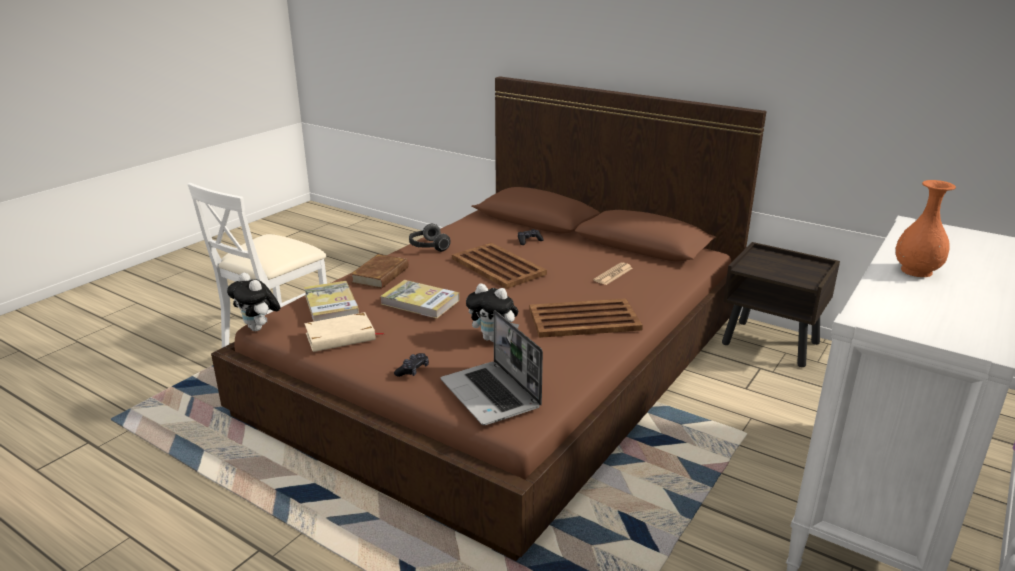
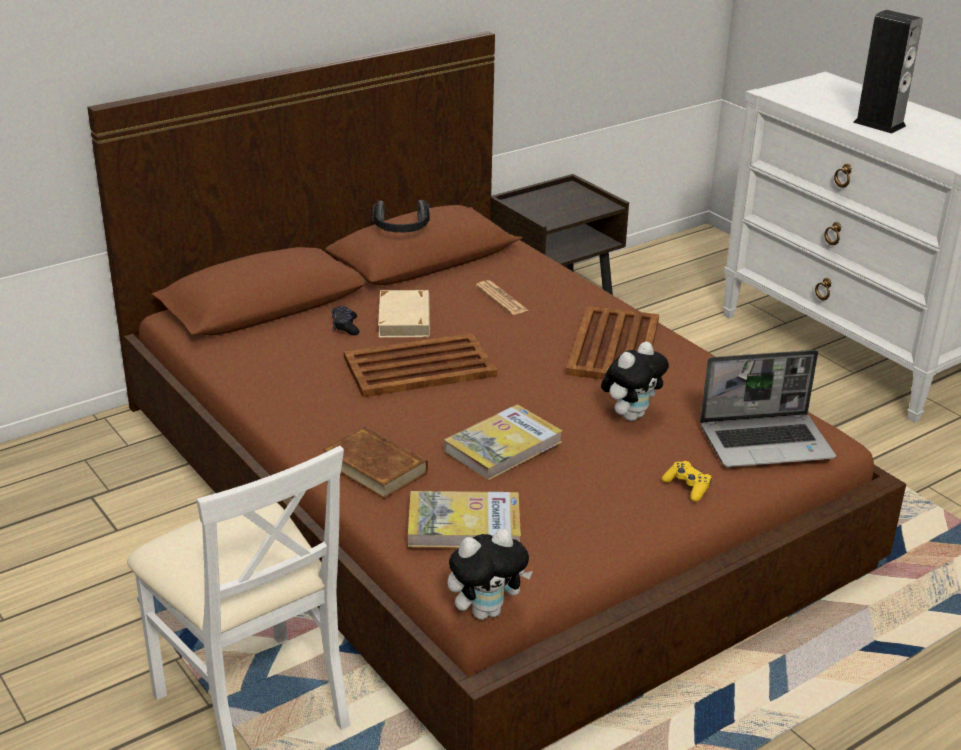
camera: 70 degrees left, 5 degrees up
beige book [304,312,383,352] -> beige book moved to [378,290,430,338]
black game controller [394,353,429,377] -> yellow game controller [662,461,712,502]
headphones [409,224,451,252] -> headphones moved to [373,200,430,233]
orange vase [896,180,956,277] -> speaker [853,10,923,134]

